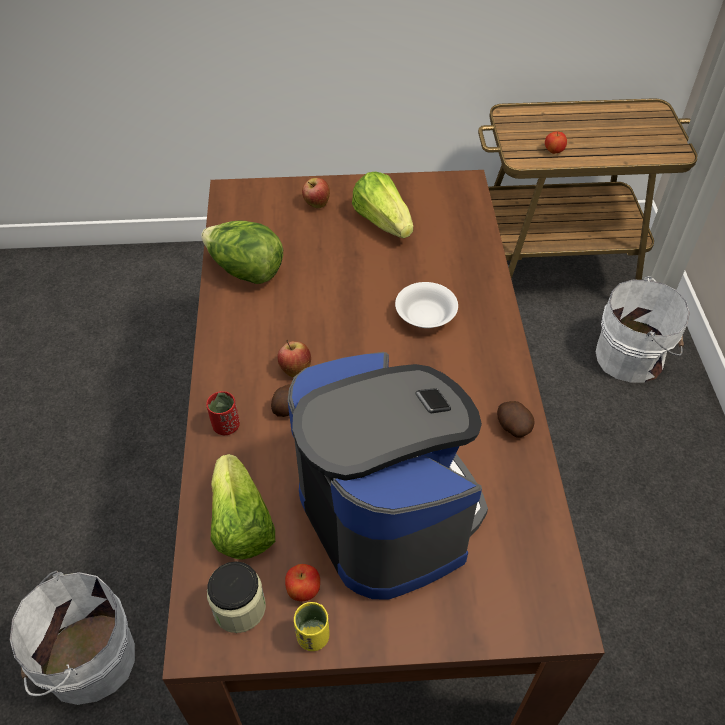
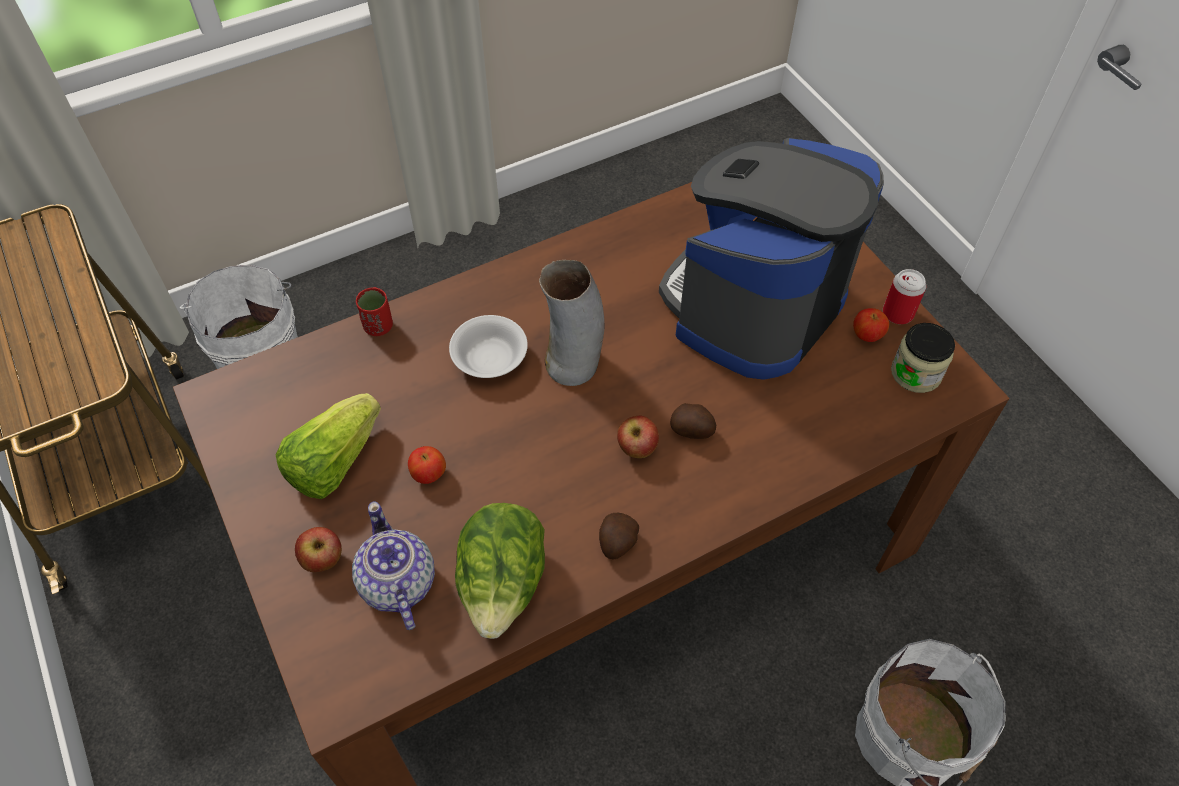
camera: 115 degrees left, 5 degrees up
red cup [206,391,240,435] -> red cup moved to [356,287,393,336]
lettuce [210,454,275,559] -> none
yellow cup [294,602,330,651] -> can [883,269,926,324]
potato [497,401,534,438] -> potato moved to [599,513,639,560]
apple [545,131,567,154] -> apple moved to [408,446,446,484]
none -> teapot [352,501,435,630]
none -> vase [539,260,605,386]

